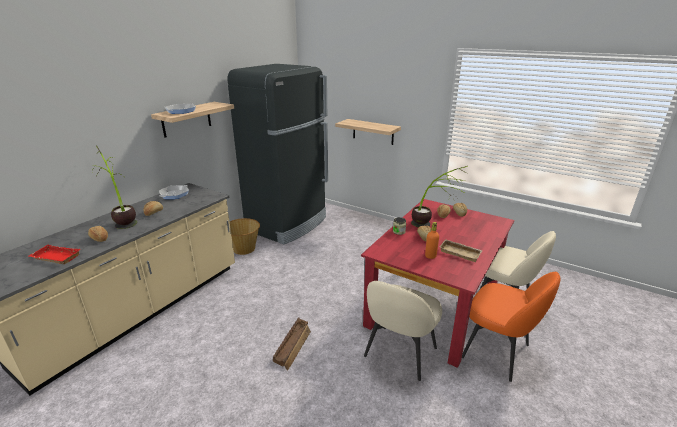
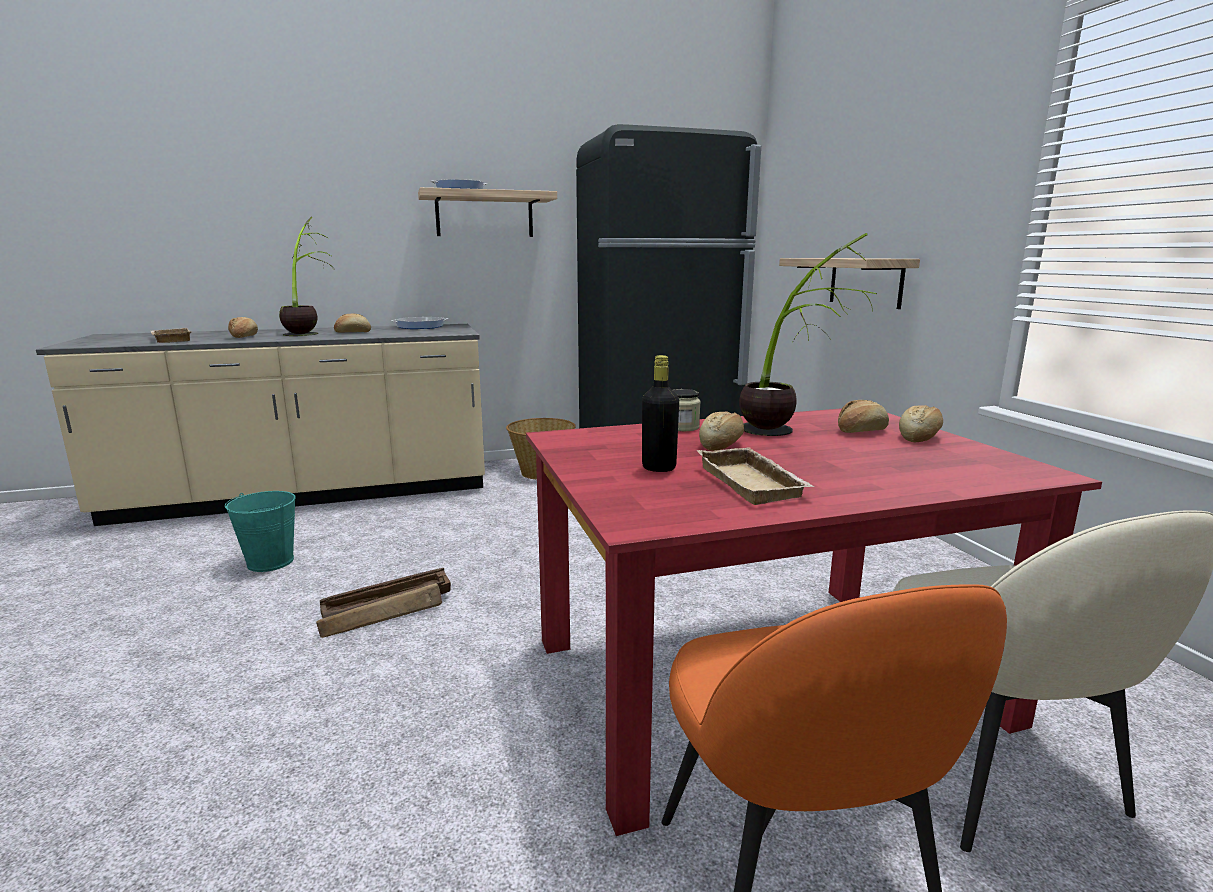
camera: 40 degrees right, 10 degrees down
red tray [29,245,80,264] -> beige tray [151,328,192,343]
beige chair [364,281,442,381] -> none
orange bottle [425,222,439,259] -> black bottle [642,355,679,472]
none -> turquoise bucket [225,491,296,572]

